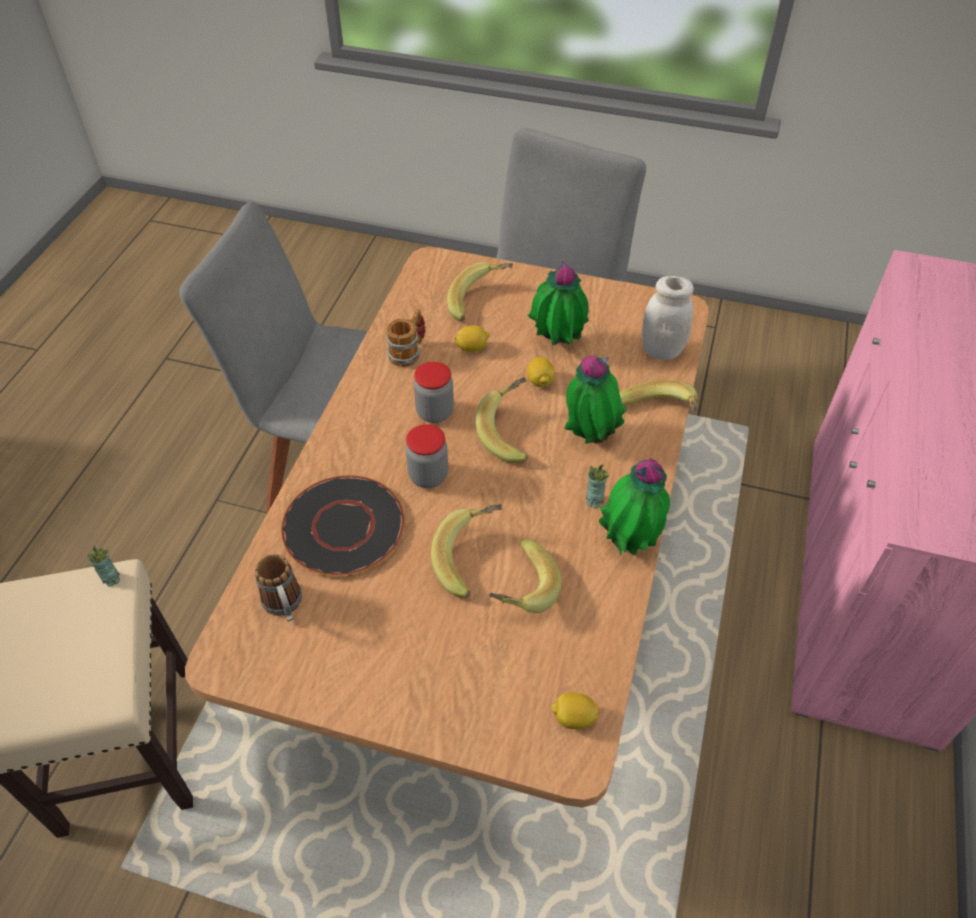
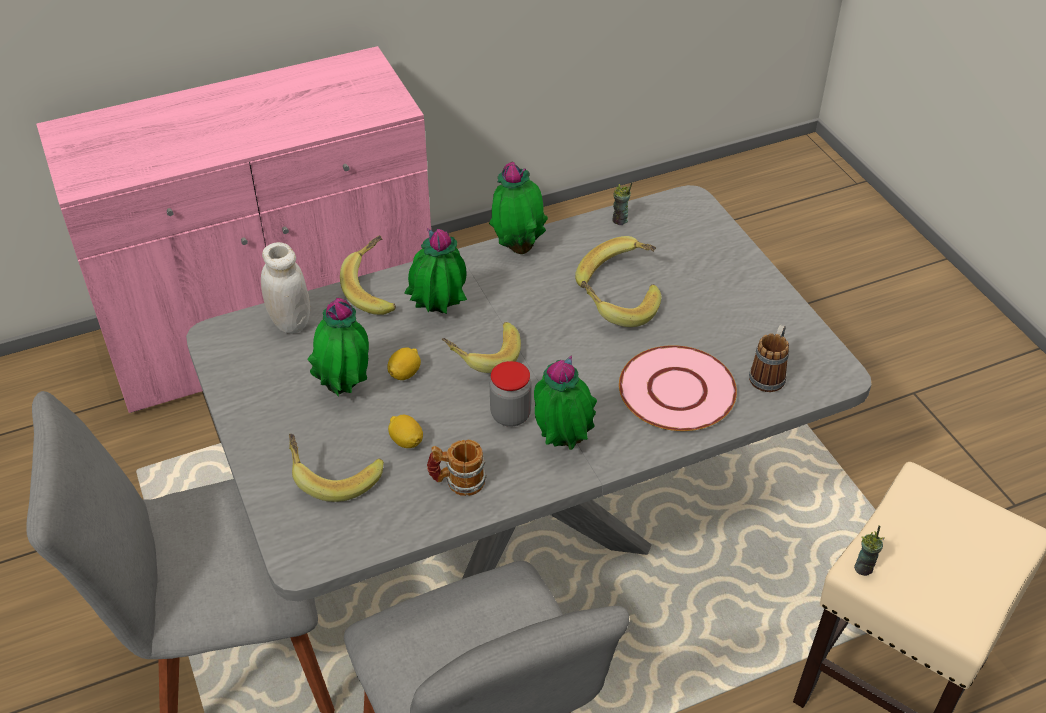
camera: 130 degrees left, 5 degrees down
brown dining table [185,247,709,808] -> grey dining table [186,185,872,602]
black plate [281,475,405,576] -> pink plate [619,345,737,431]
jar [405,424,448,488] -> none
lemon [551,692,599,730] -> none
cup [586,464,610,508] -> cup moved to [612,182,632,225]
none -> potted plant [534,355,597,450]

